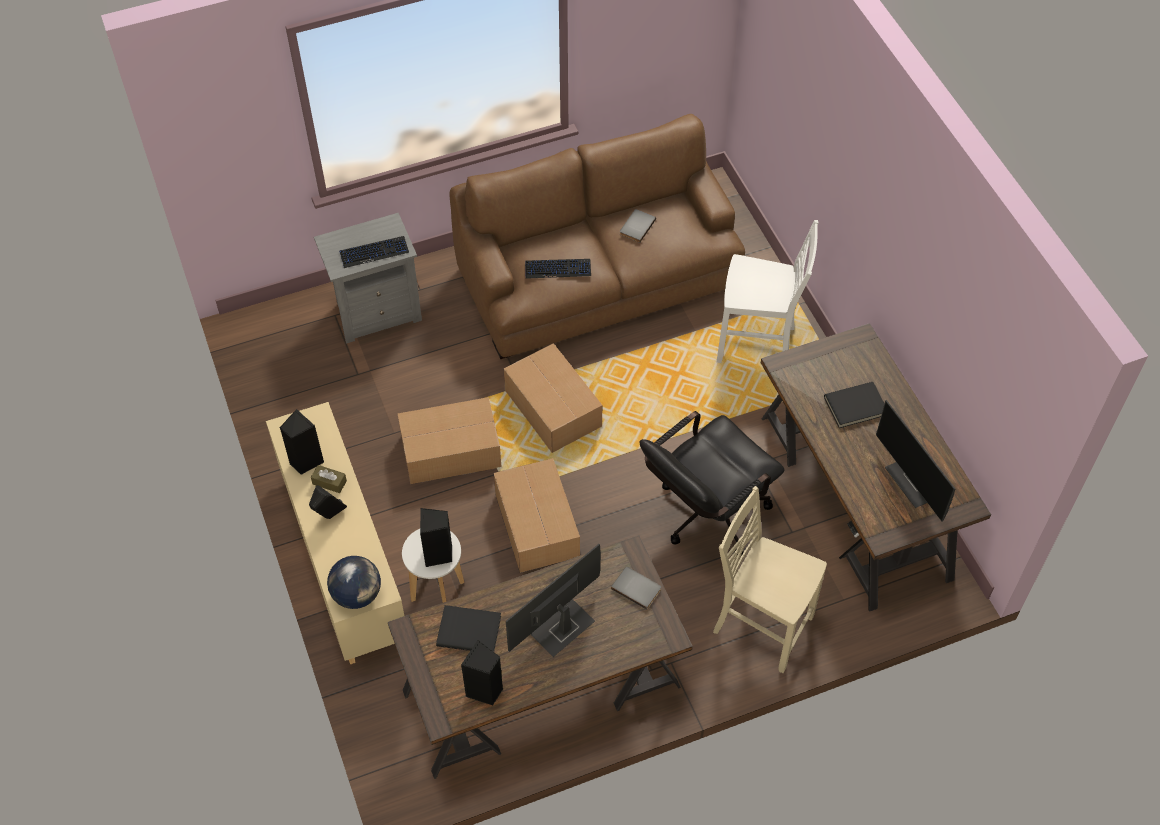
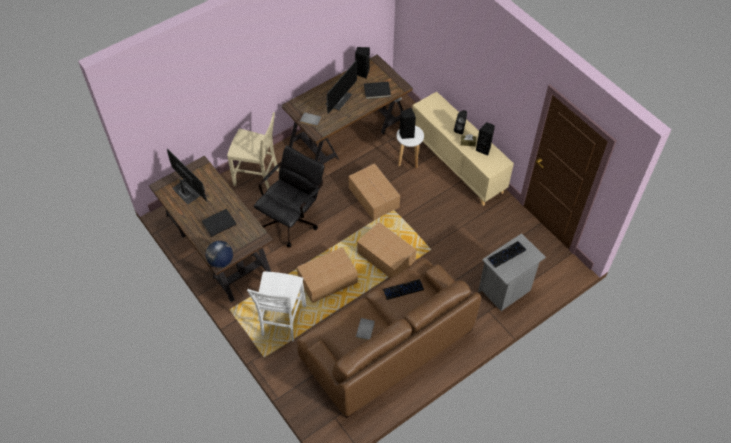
camera: 165 degrees right, 0 degrees up
globe [327,556,381,609] -> globe moved to [206,241,233,268]
cardboard box [398,397,501,484] -> cardboard box moved to [297,247,358,303]
white chair [717,220,818,363] -> white chair turned 75 degrees counterclockwise [247,271,306,342]

